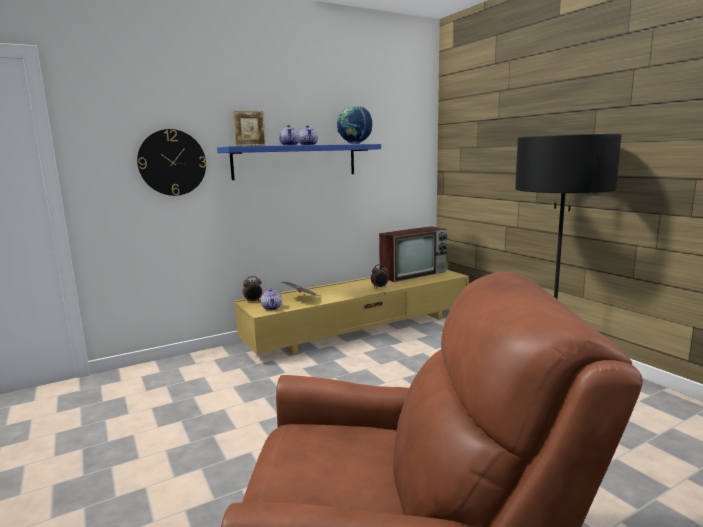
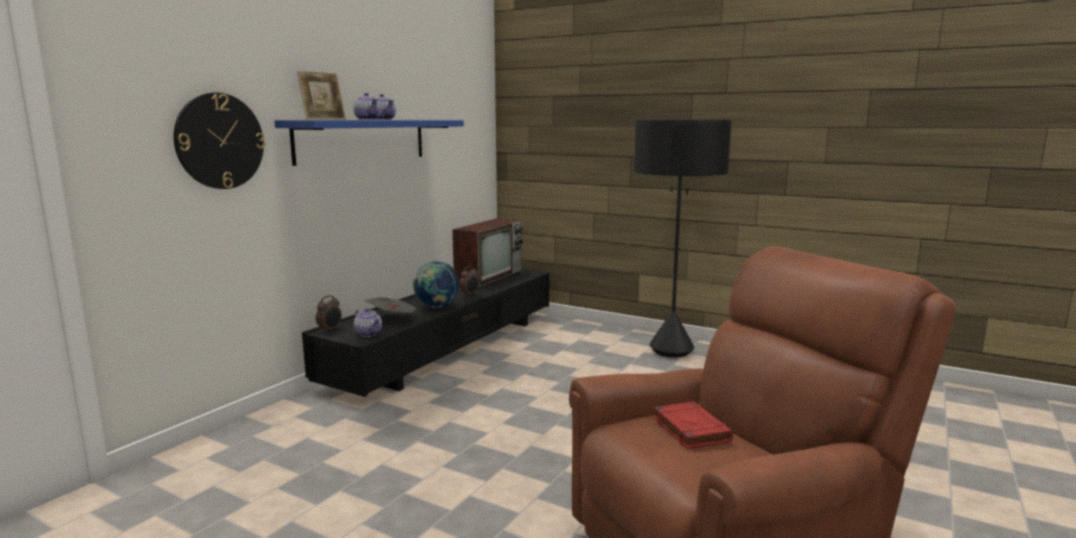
camera: 30 degrees left, 0 degrees up
beige tv stand [235,269,469,355] -> black tv stand [302,269,549,397]
globe [337,106,373,144] -> globe moved to [413,261,459,308]
none -> red book [654,402,734,449]

